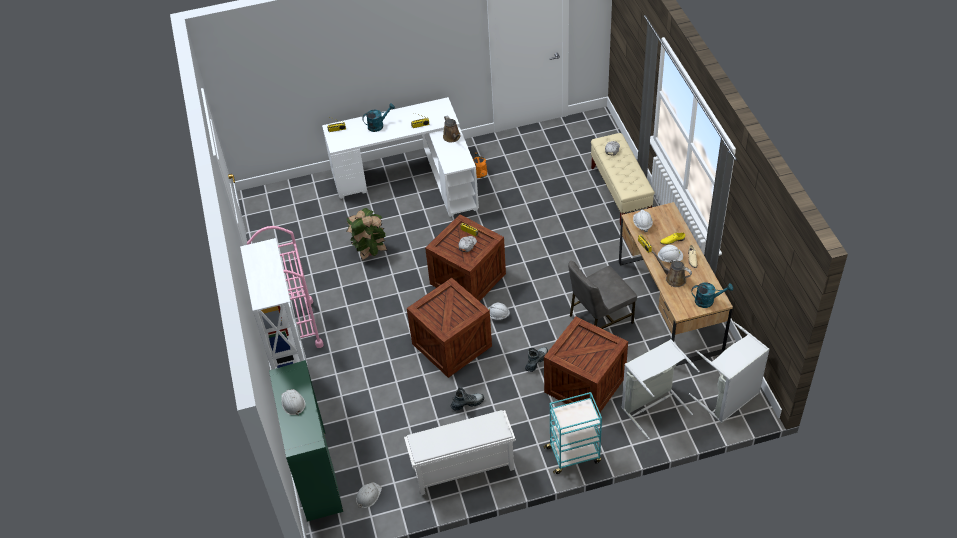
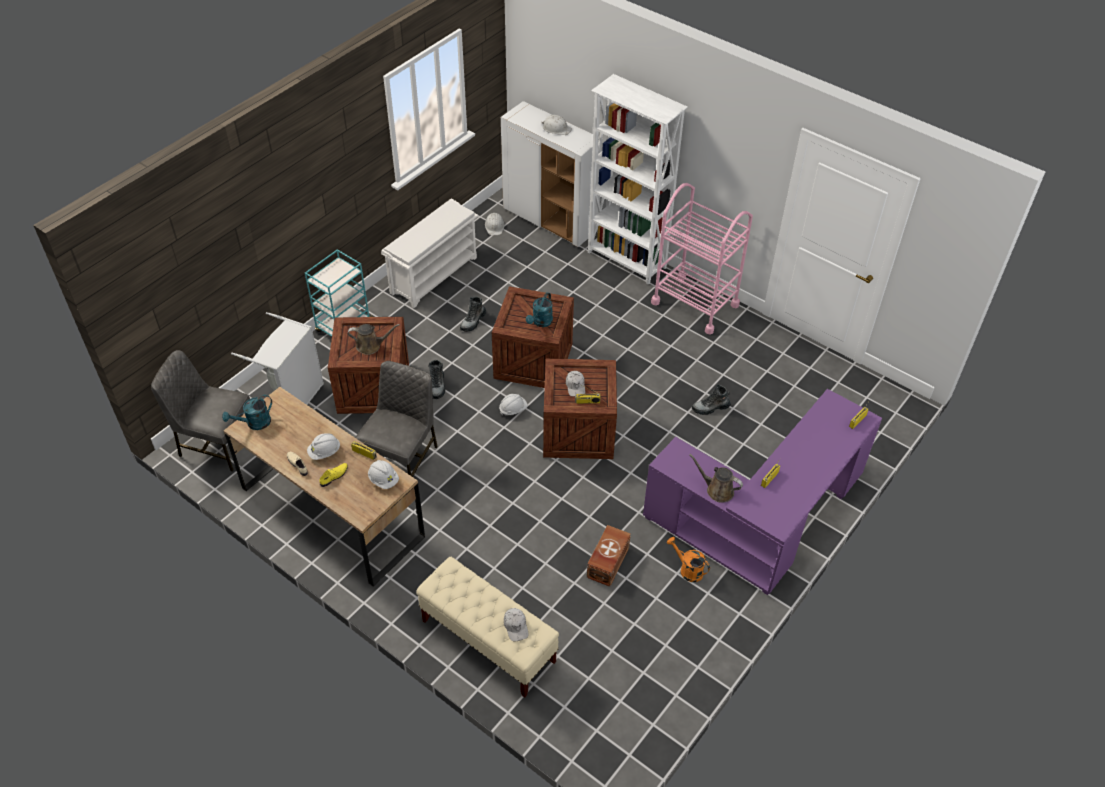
camera: 140 degrees right, 0 degrees up
green cabinet [269,360,343,522] -> white cabinet [501,101,602,247]
white desk [322,97,479,217] -> purple desk [643,389,882,595]
potted plant [346,208,388,261] -> boot [692,384,731,415]
turquoise watering can [362,103,395,132] -> turquoise watering can moved to [526,292,553,327]
brown watering can [651,250,692,287] -> brown watering can moved to [348,324,400,355]
grey laundry basket [689,322,770,423] -> grey chair [151,350,250,472]
none -> brown storage box [587,525,631,587]

